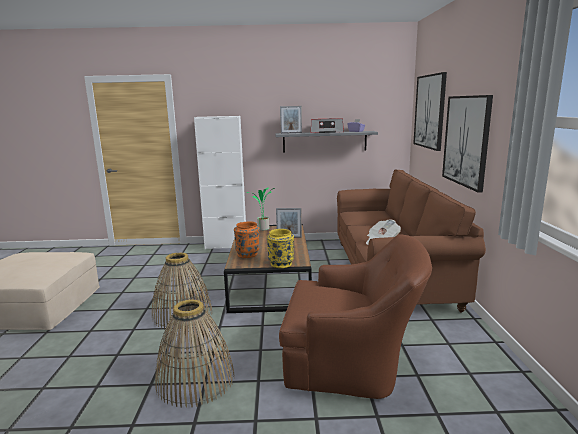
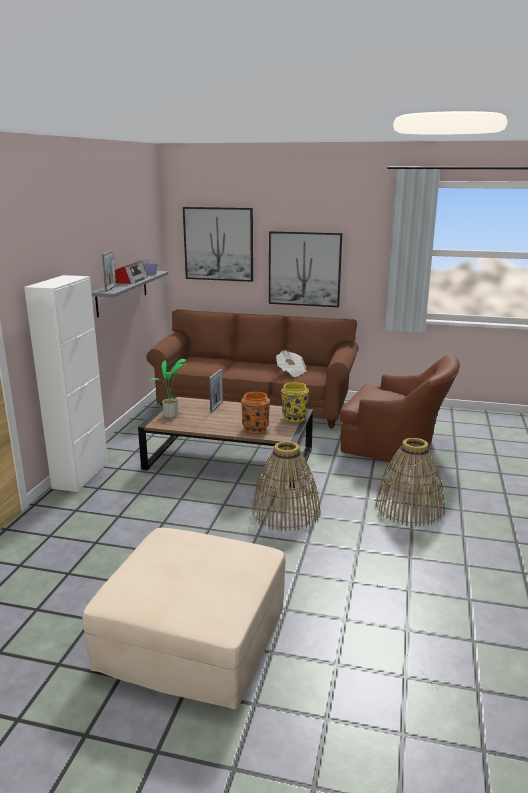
camera: 75 degrees left, 5 degrees up
brown armchair [279,234,432,399] -> brown armchair turned 90 degrees clockwise [340,354,460,465]

